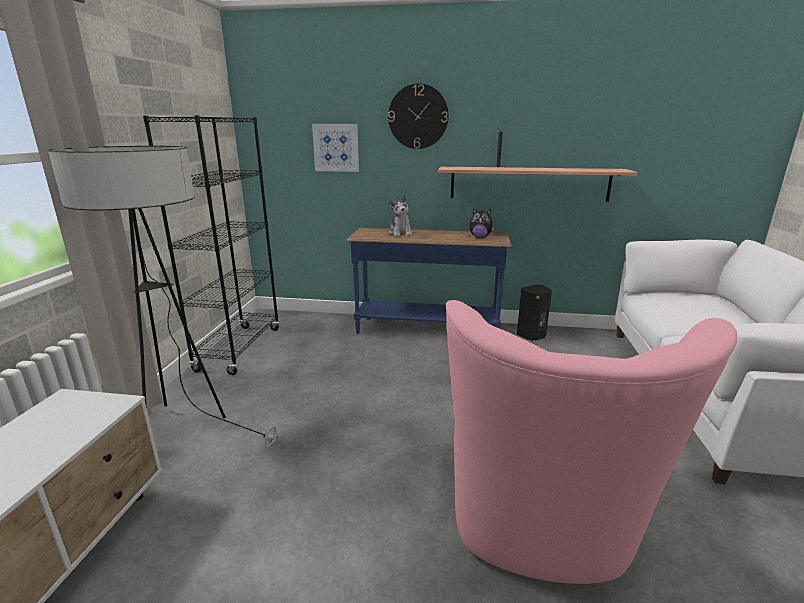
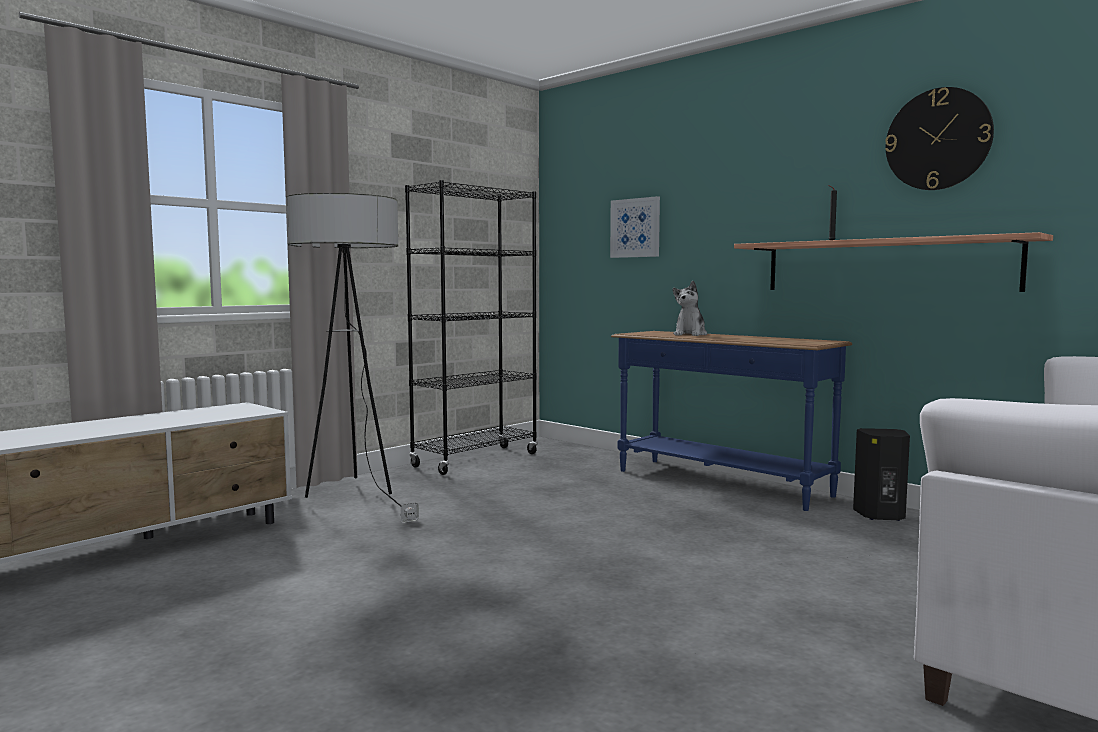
camera: 35 degrees right, 15 degrees down
wall clock [388,83,449,149] -> wall clock moved to [885,87,994,190]
pink armchair [446,300,737,584] -> none
plush toy [469,208,495,238] -> none

